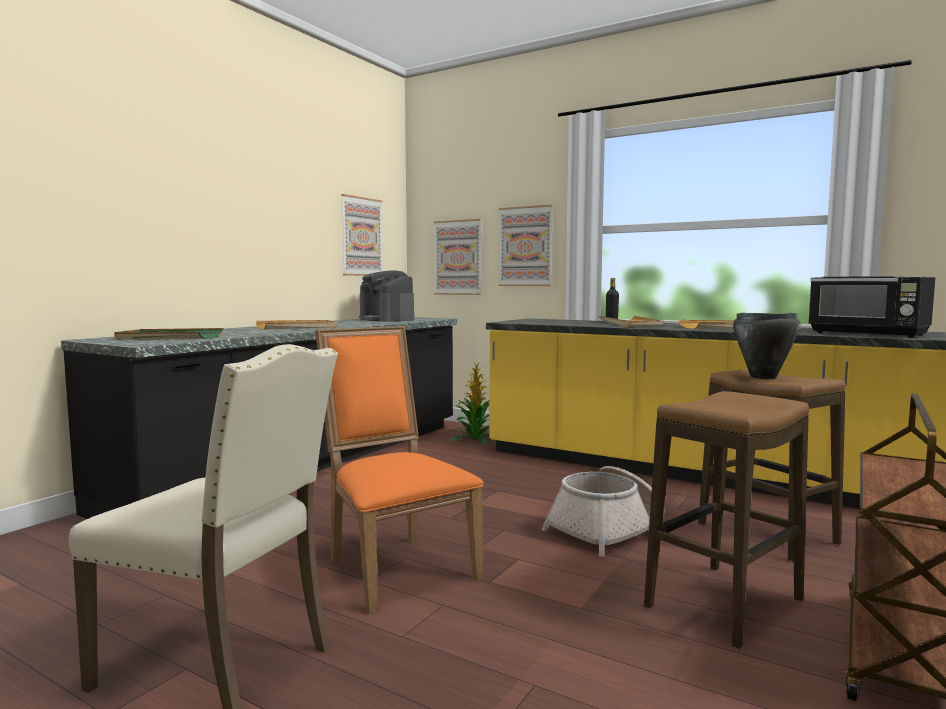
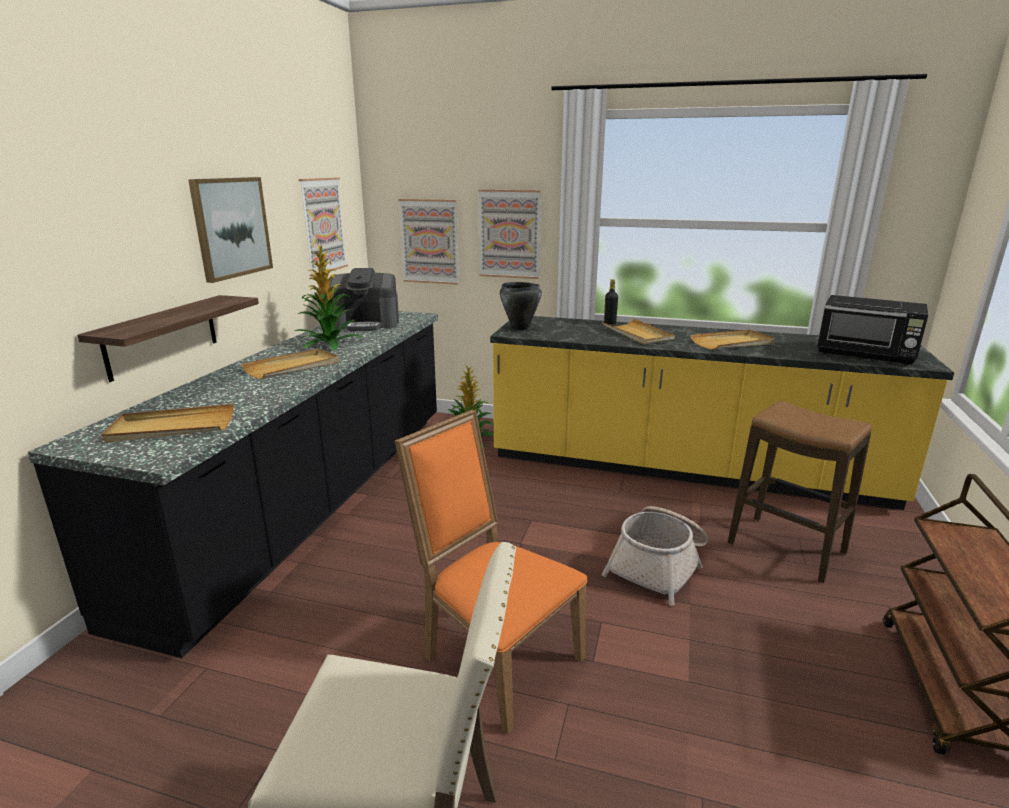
camera: 15 degrees left, 15 degrees up
green tray [114,328,224,340] -> beige tray [101,404,234,443]
coffee machine [359,270,414,322] -> coffee machine turned 45 degrees counterclockwise [330,268,399,331]
stool [644,391,809,649] -> none
black cooking pot [733,313,800,379] -> black cooking pot moved to [500,282,542,331]
none -> shelf [77,295,259,382]
none -> picture [188,177,273,283]
none -> potted plant [294,244,365,350]

